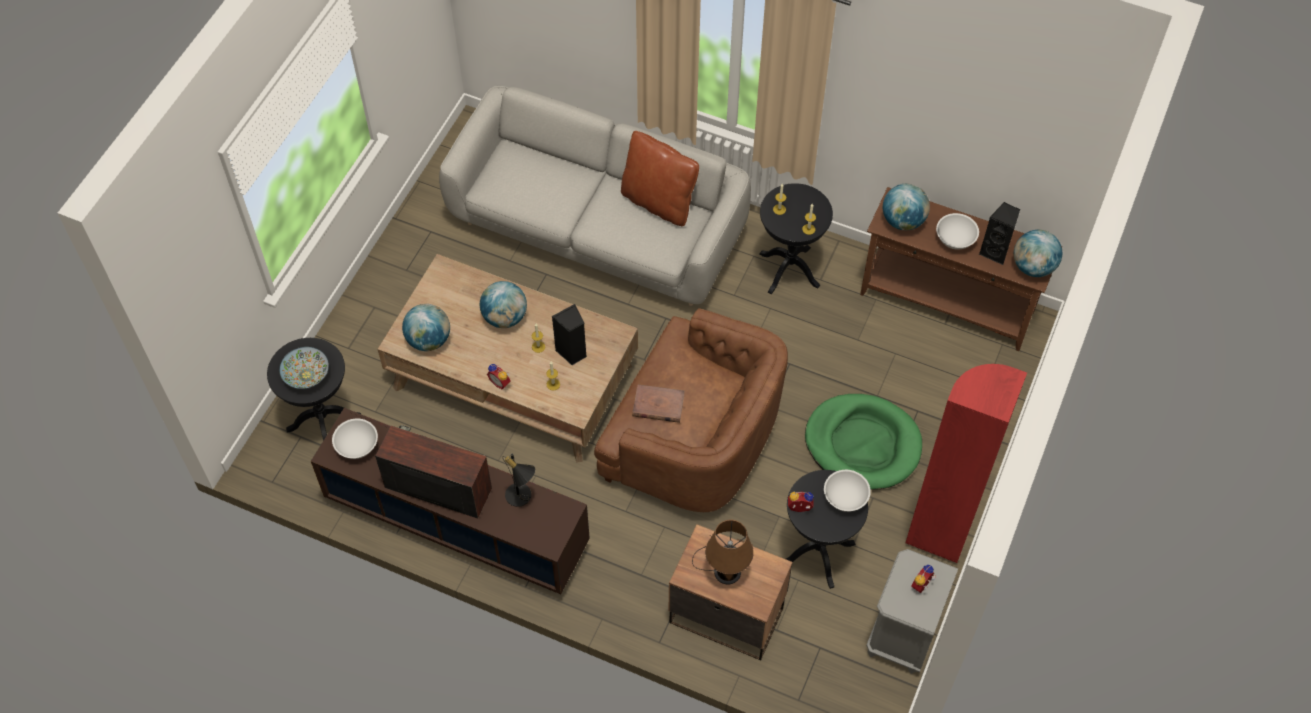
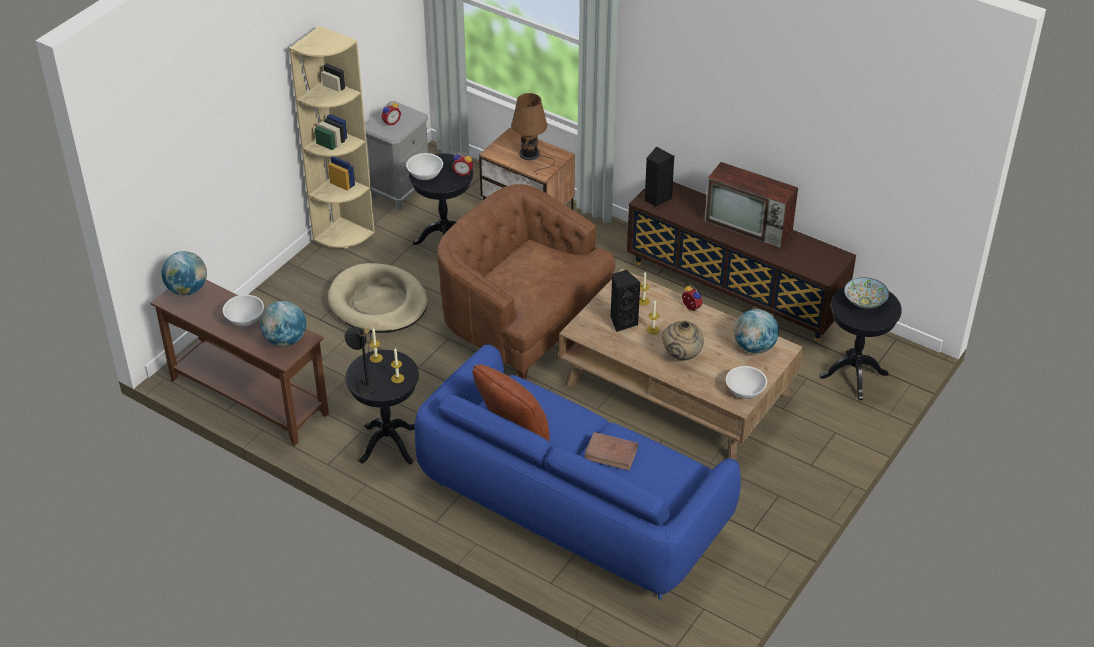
camera: 170 degrees left, 15 degrees down
white bowl [332,419,378,459] -> white bowl moved to [726,366,767,399]
grey sofa [439,86,751,306] -> blue sofa [415,345,741,599]
globe [480,281,527,328] -> beige vase [662,321,704,360]
black table lamp [502,454,535,507] -> black table lamp moved to [345,327,379,394]
brown book [632,385,685,423] -> brown book moved to [584,432,638,471]
green dog bed [805,394,922,489] -> beige dog bed [328,263,428,333]
red bookcase [905,364,1027,563] -> beige bookcase [289,26,375,249]
black speaker [979,202,1020,265] -> black speaker moved to [644,147,674,207]

